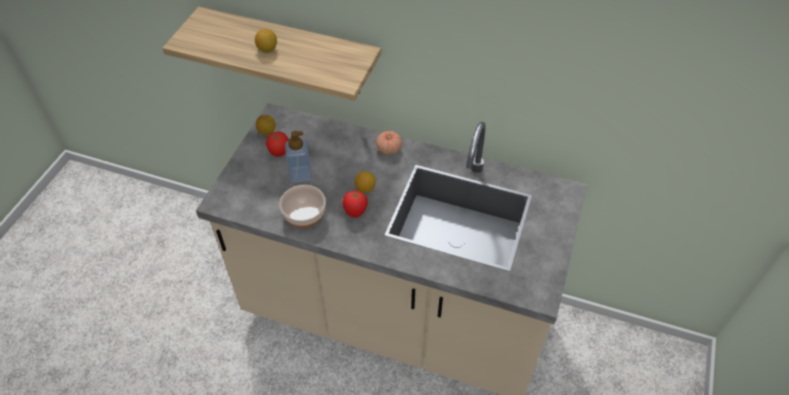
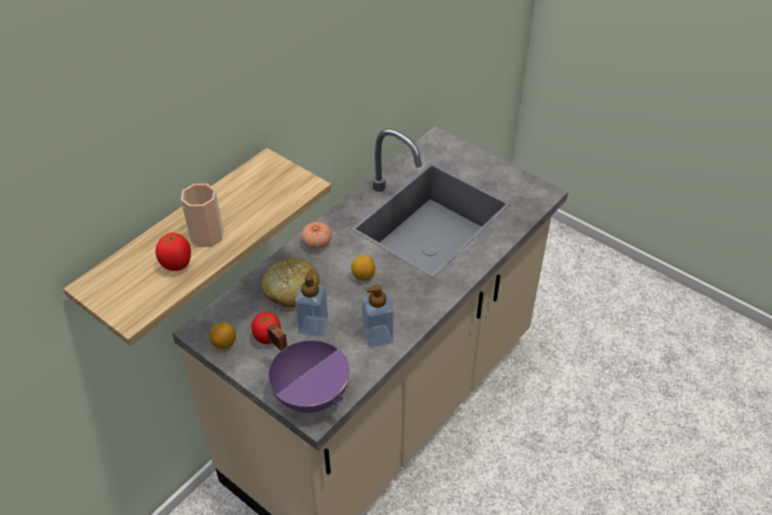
camera: 70 degrees left, 5 degrees down
lemon [255,29,277,53] -> cup [181,184,224,247]
bowl [279,185,326,228] -> soap dispenser [362,284,394,348]
tomato [342,190,368,218] -> tomato moved to [156,232,191,271]
none -> bread [261,258,319,307]
none -> purple cooking pot [267,323,350,413]

